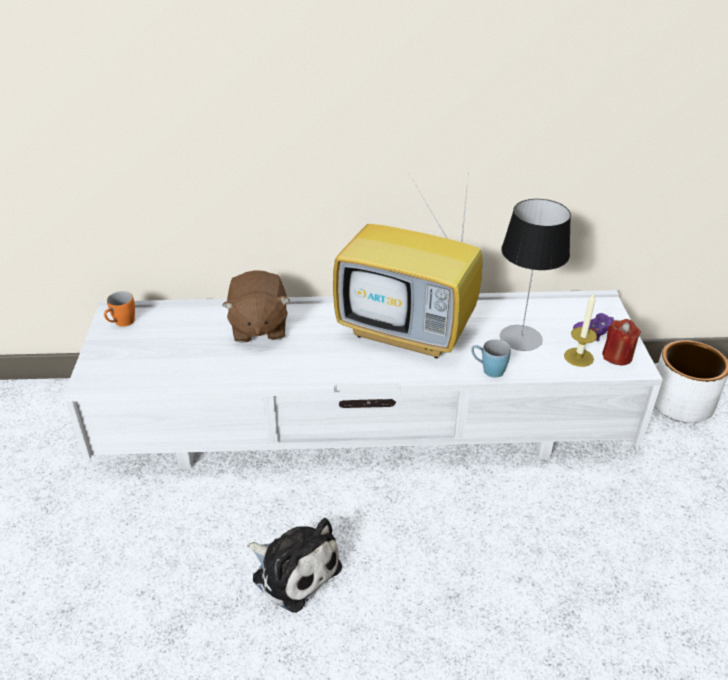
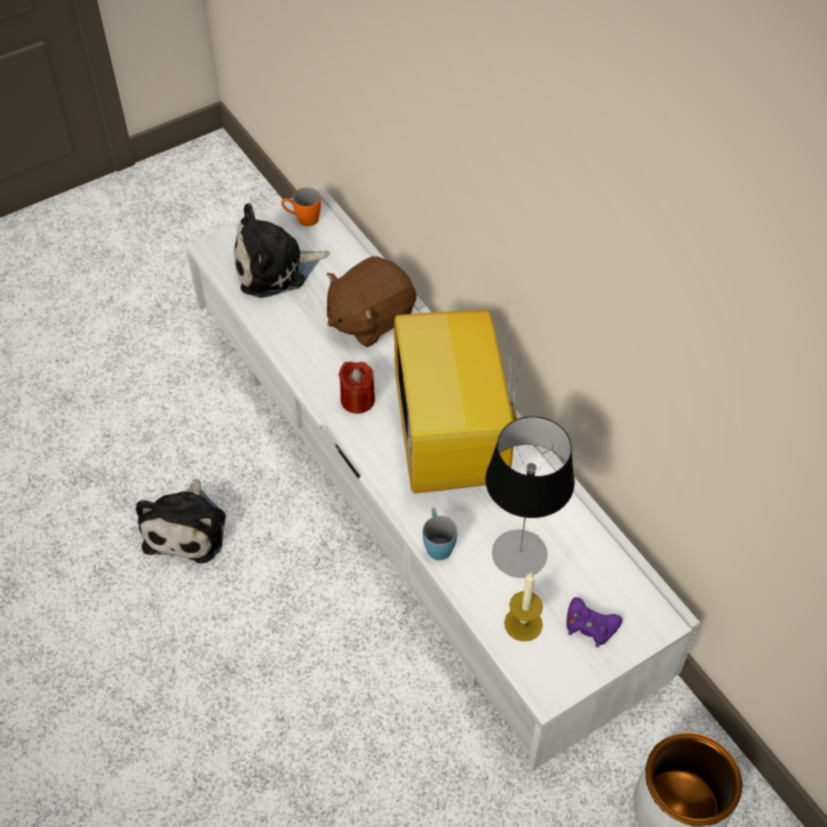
camera: 60 degrees right, 15 degrees up
red candle [602,319,641,365] -> red candle moved to [339,362,375,414]
none -> plush toy [234,203,330,298]

